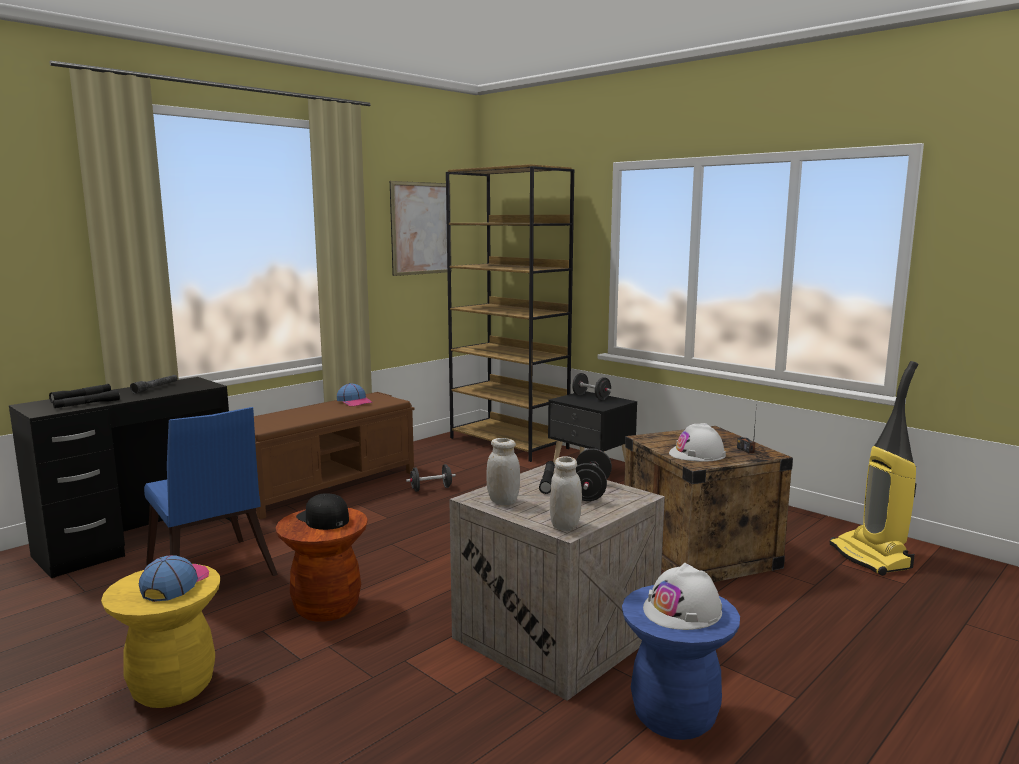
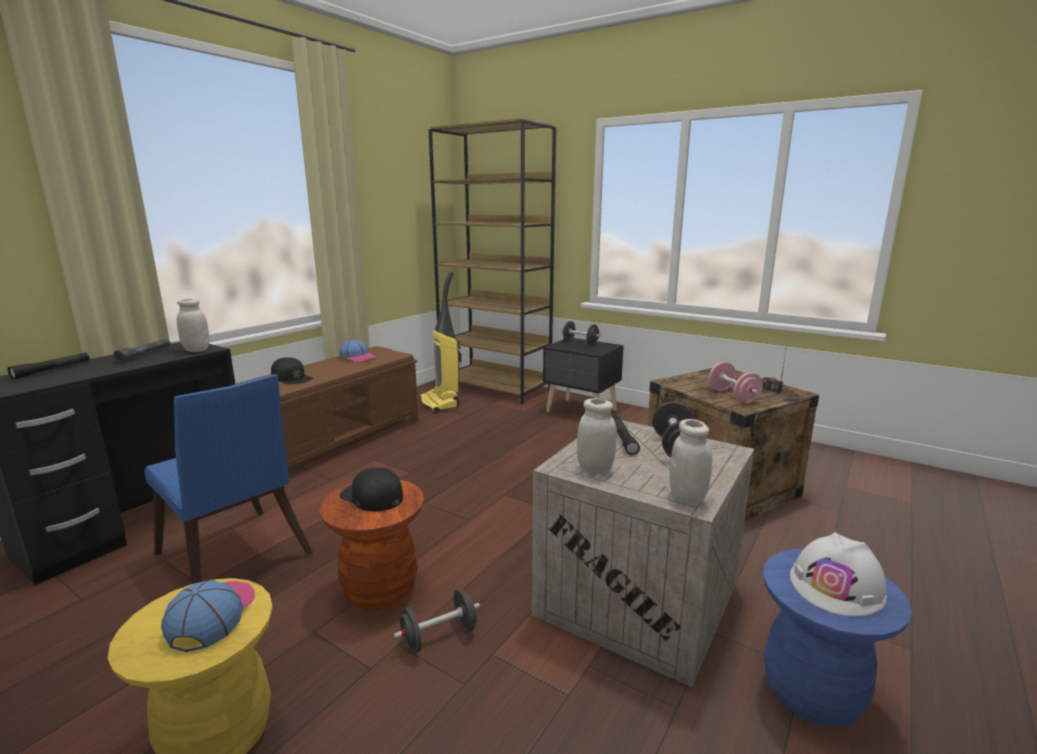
camera: 10 degrees left, 5 degrees up
black flashlight [53,390,120,408] -> none
picture [390,181,452,276] -> none
black dumbbell [406,464,456,492] -> black dumbbell moved to [394,589,480,653]
white hard hat [669,423,726,462] -> pink dumbbell [708,362,763,404]
vacuum cleaner [829,361,918,576] -> vacuum cleaner moved to [420,271,462,413]
none -> white jar [177,299,209,352]
none -> black cap [271,357,313,385]

